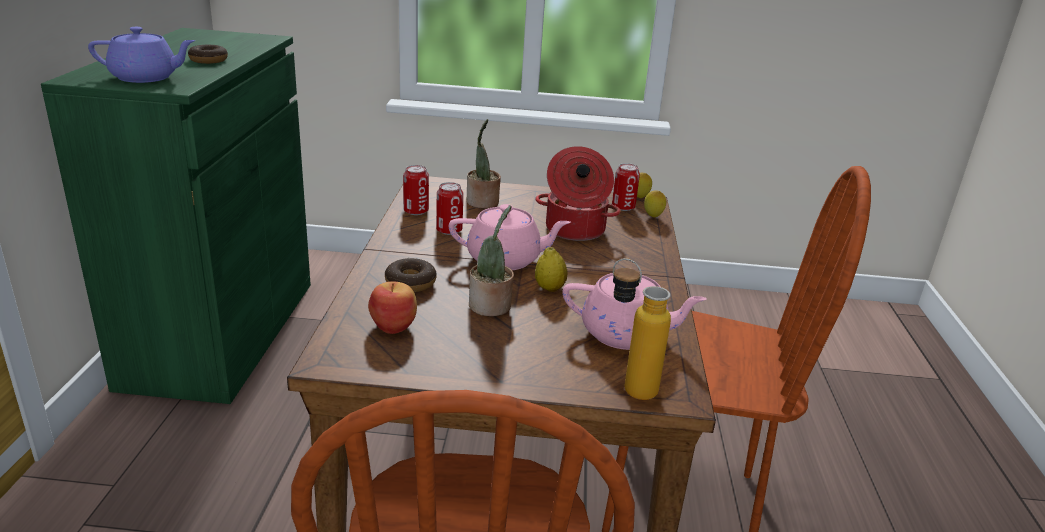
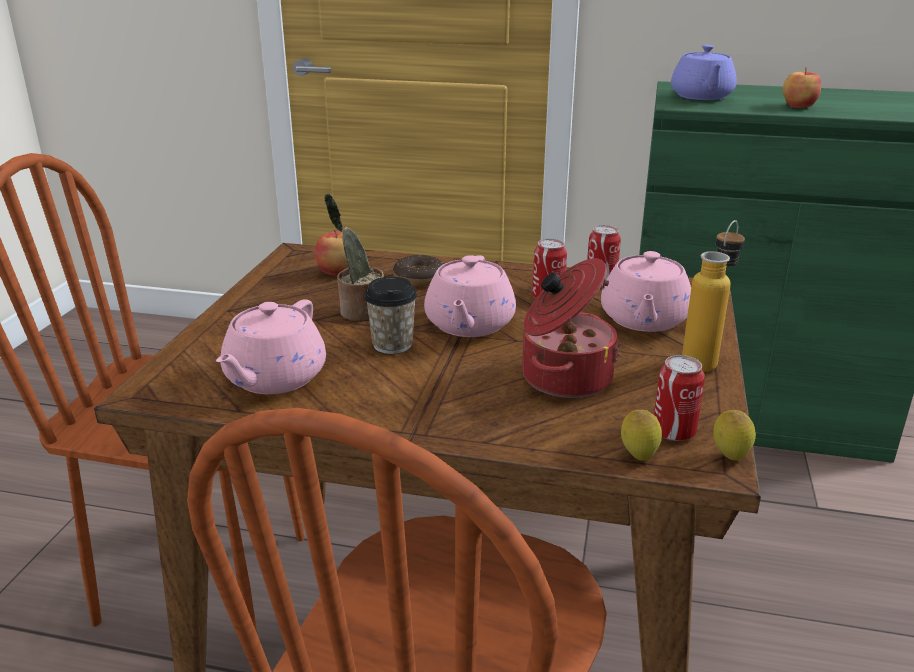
camera: 100 degrees right, 0 degrees up
donut [188,45,228,64] -> apple [783,67,821,108]
potted plant [466,119,501,208] -> pink teapot [601,251,691,332]
lemon [535,247,568,292] -> cup [364,277,417,354]
bottle [613,258,671,400] -> bottle moved to [682,220,745,372]

